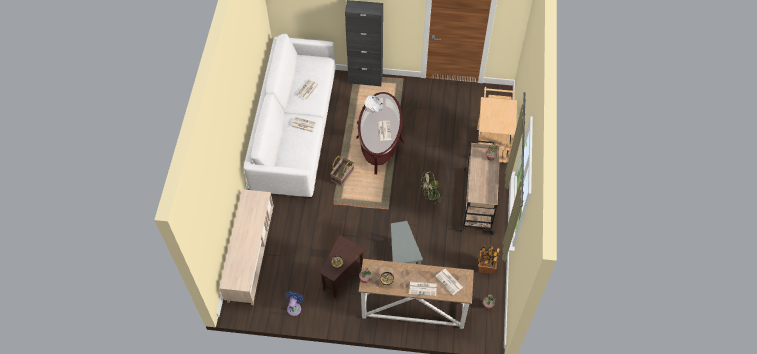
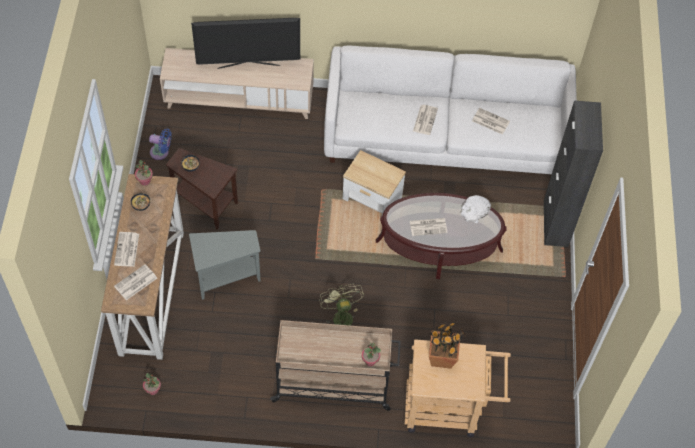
camera: 85 degrees right, 0 degrees up
basket [330,156,354,186] -> side table [343,150,406,216]
potted plant [477,244,501,274] -> potted plant moved to [429,322,465,369]
none -> television [191,18,300,69]

